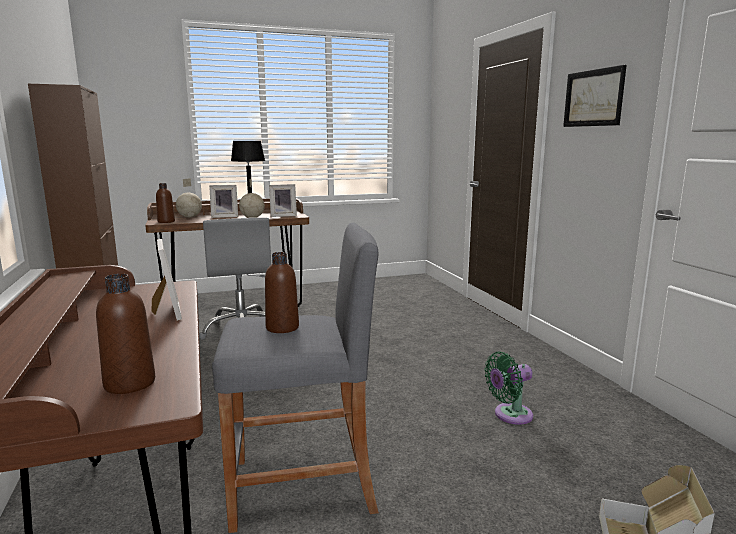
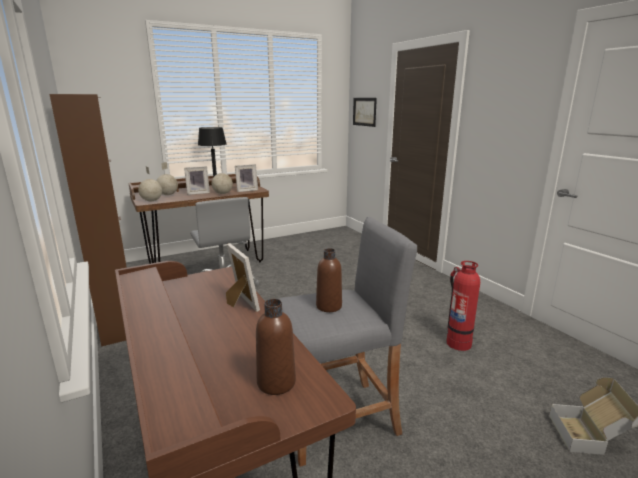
camera: 10 degrees left, 5 degrees up
brown bottle [156,183,175,223] -> globe [138,166,162,201]
green fan [485,352,533,425] -> fire extinguisher [446,261,480,351]
picture [563,65,627,127] -> picture moved to [353,98,377,127]

